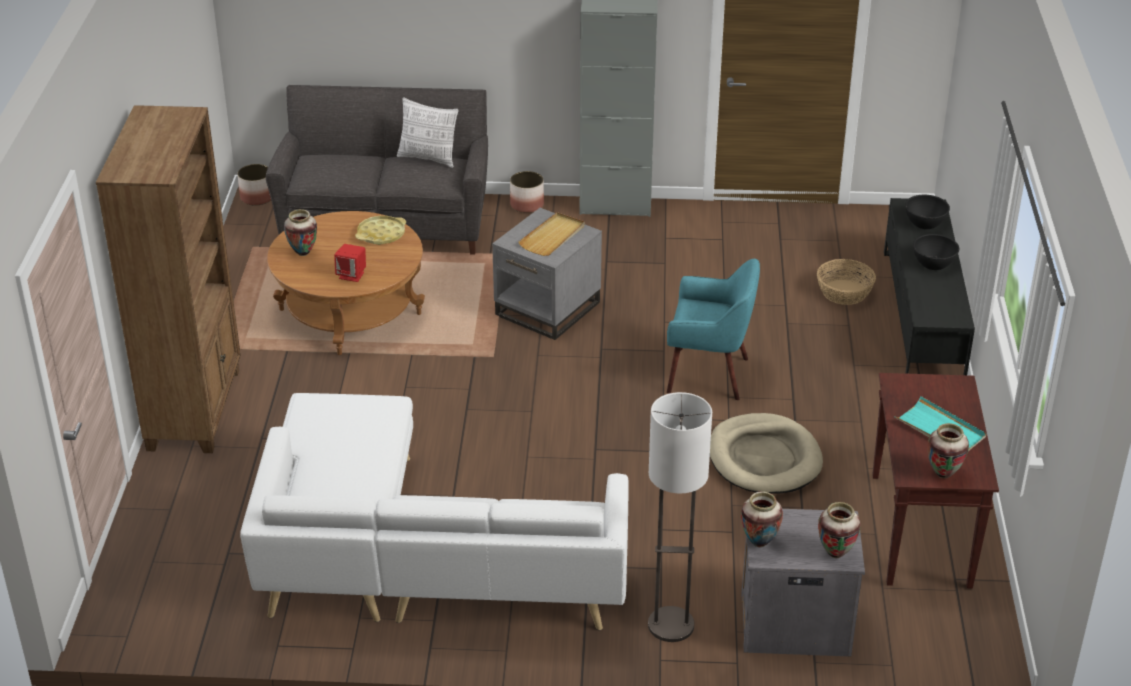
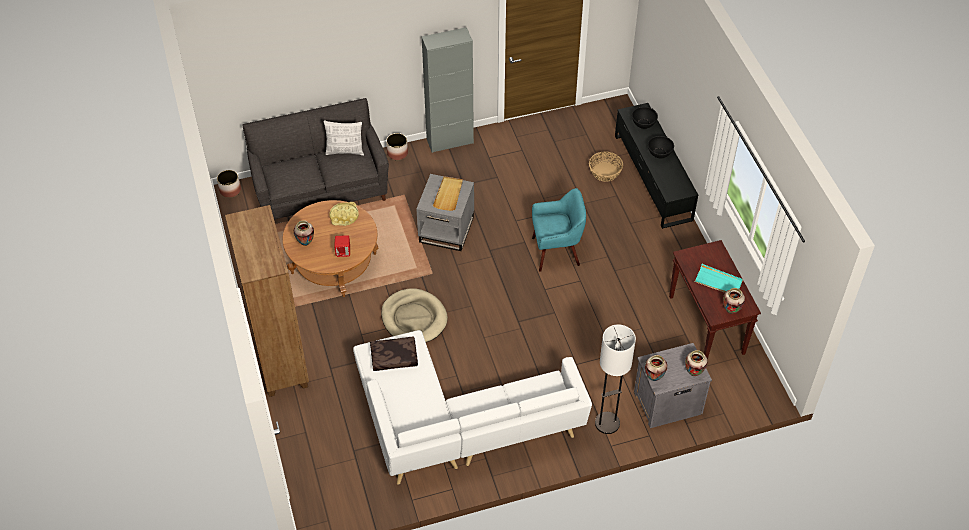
camera: 20 degrees left, 15 degrees up
beige dog bed [710,413,823,493] -> beige dog bed moved to [381,288,448,342]
none -> brown pillow [370,337,418,371]

